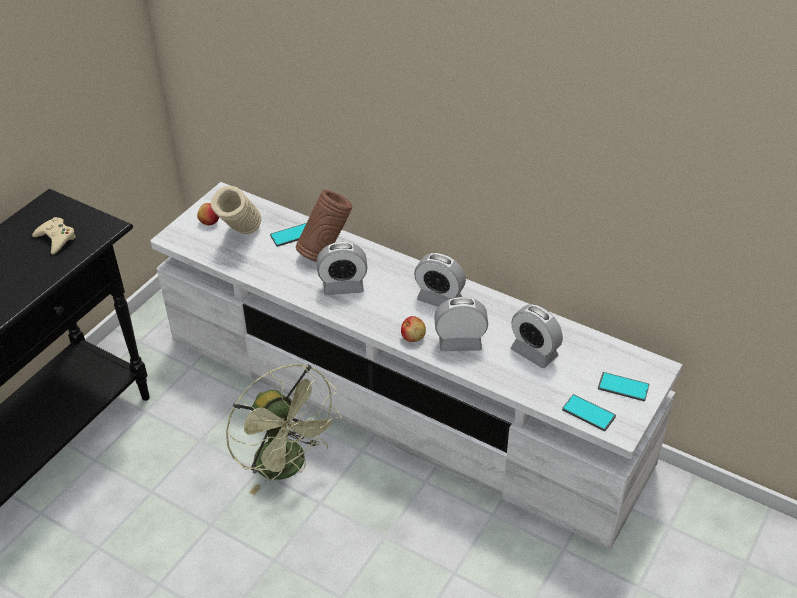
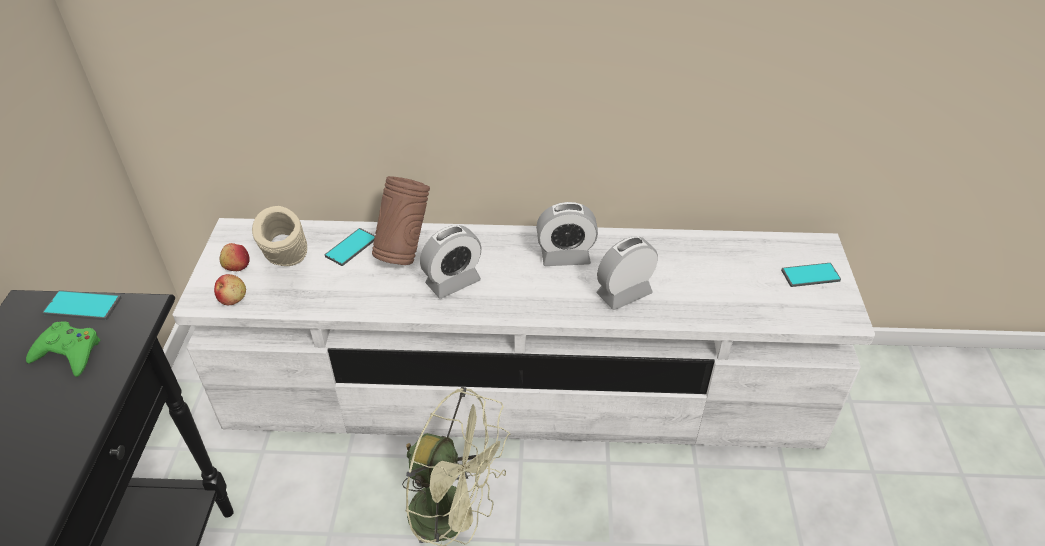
camera: 30 degrees left, 0 degrees up
beige game controller [32,217,76,255] -> green game controller [26,321,100,377]
apple [401,316,426,342] -> apple moved to [214,274,246,305]
alarm clock [511,304,563,368] -> none
phone [562,394,616,431] -> phone moved to [43,290,121,320]

